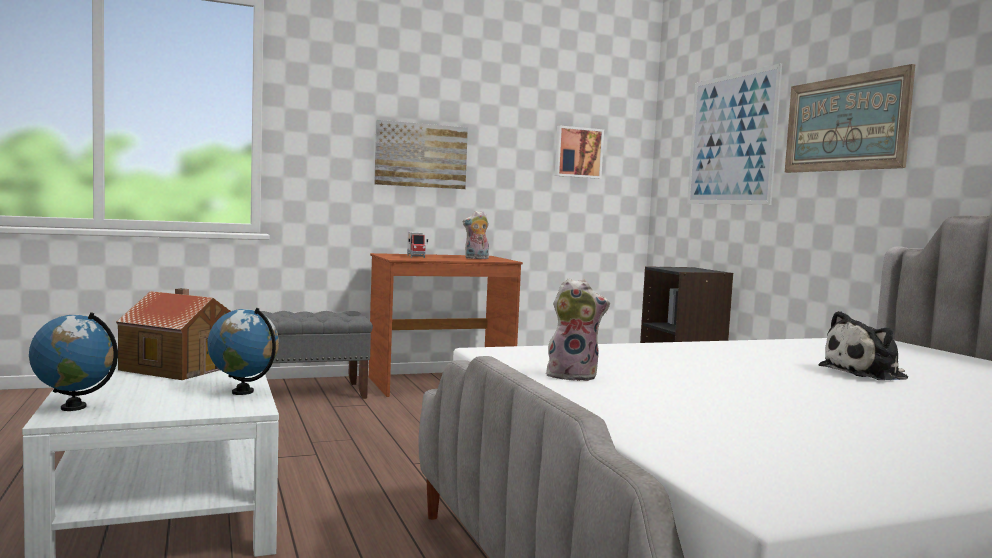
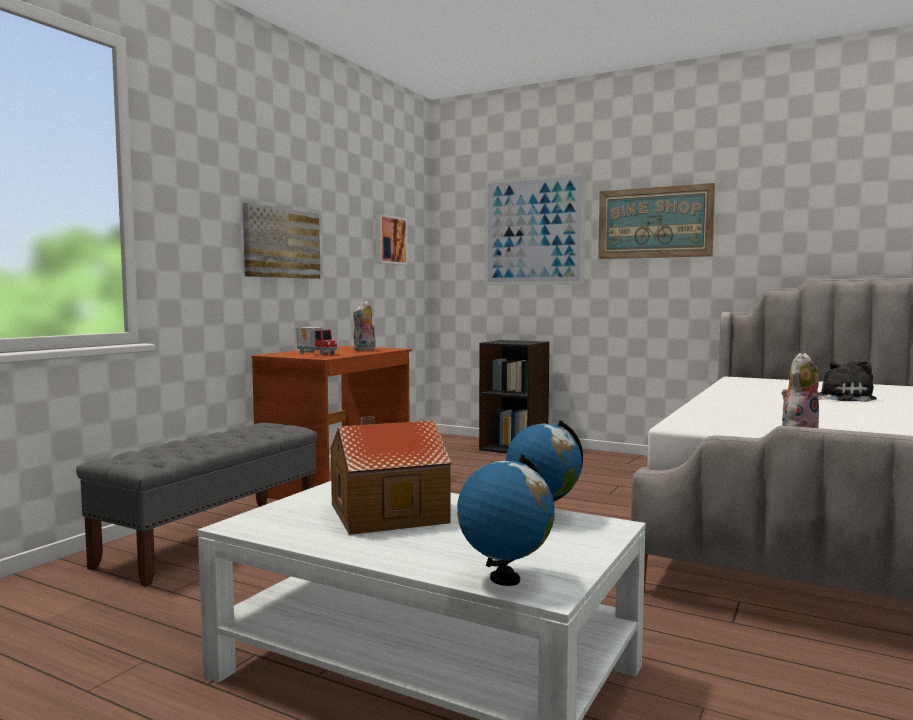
camera: 40 degrees left, 0 degrees up
plush toy [818,311,908,380] -> plush toy turned 135 degrees counterclockwise [818,360,877,402]

